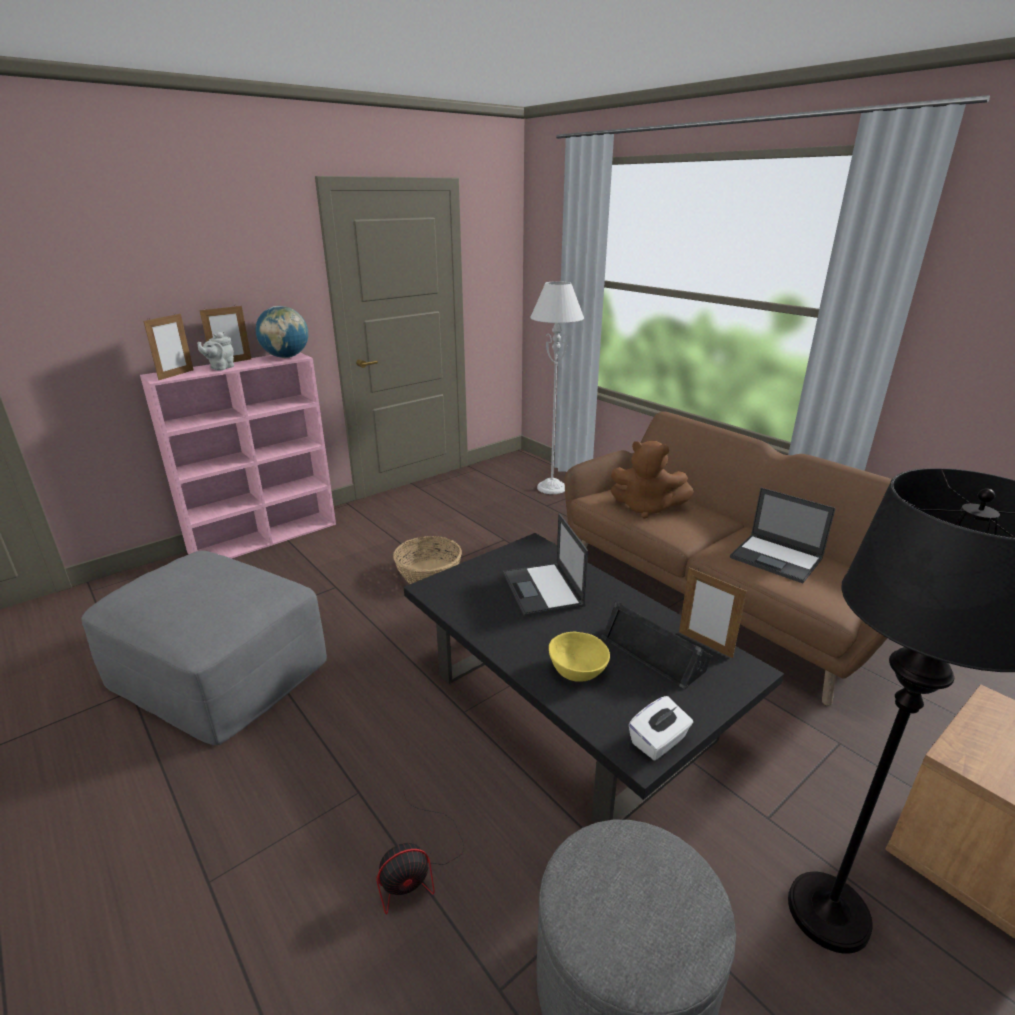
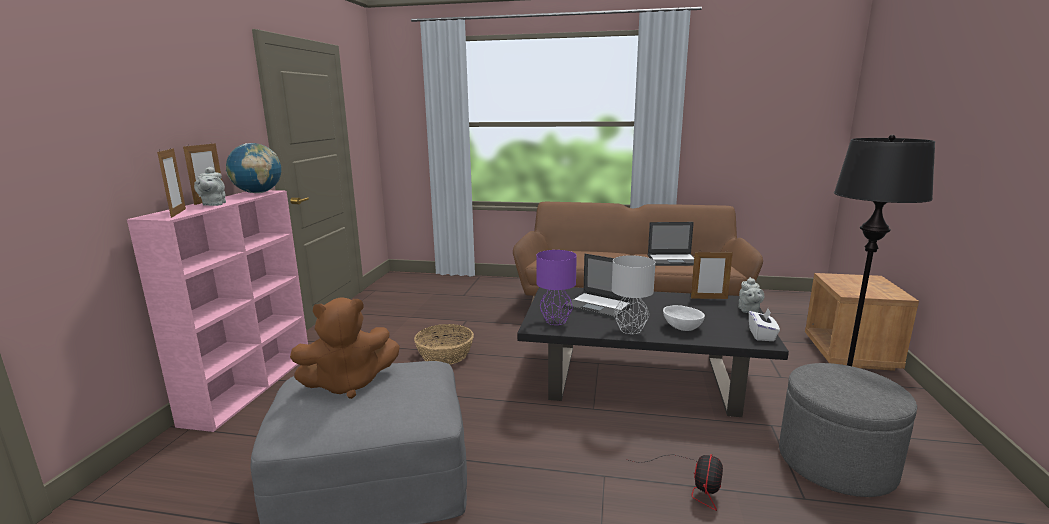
camera: 40 degrees left, 10 degrees down
grey floor lamp [530,281,584,494] -> none
yellow bowl [549,632,610,682] -> white bowl [663,305,705,331]
black speaker [601,601,713,690] -> none
brown plush toy [611,441,694,518] -> brown plush toy moved to [290,297,400,399]
none -> purple table lamp [536,250,577,325]
none -> grey table lamp [612,255,656,334]
none -> grey teapot [738,277,764,313]

